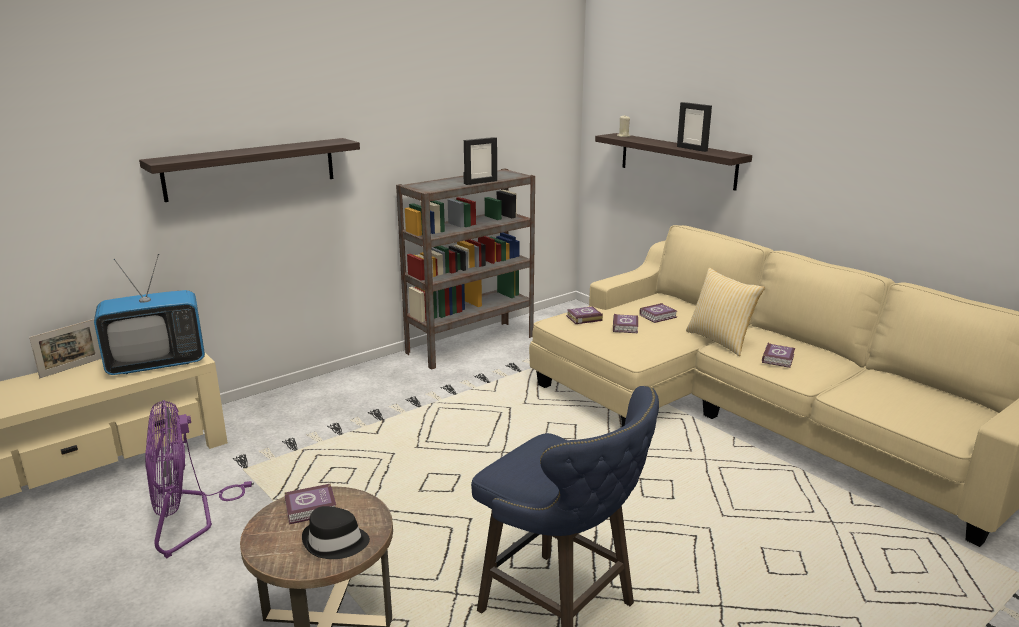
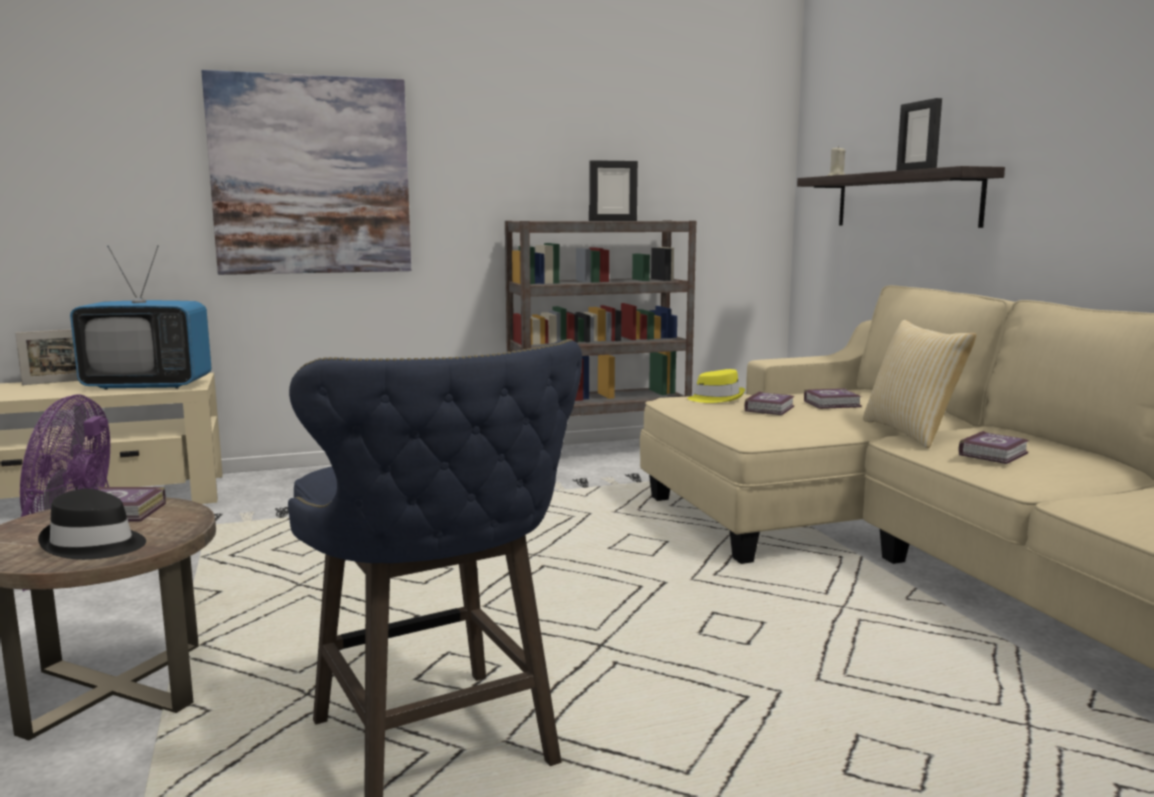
camera: 20 degrees right, 10 degrees down
shelf [139,138,360,202] -> picture [201,70,411,275]
book [566,306,603,324] -> yellow hat [687,369,745,403]

